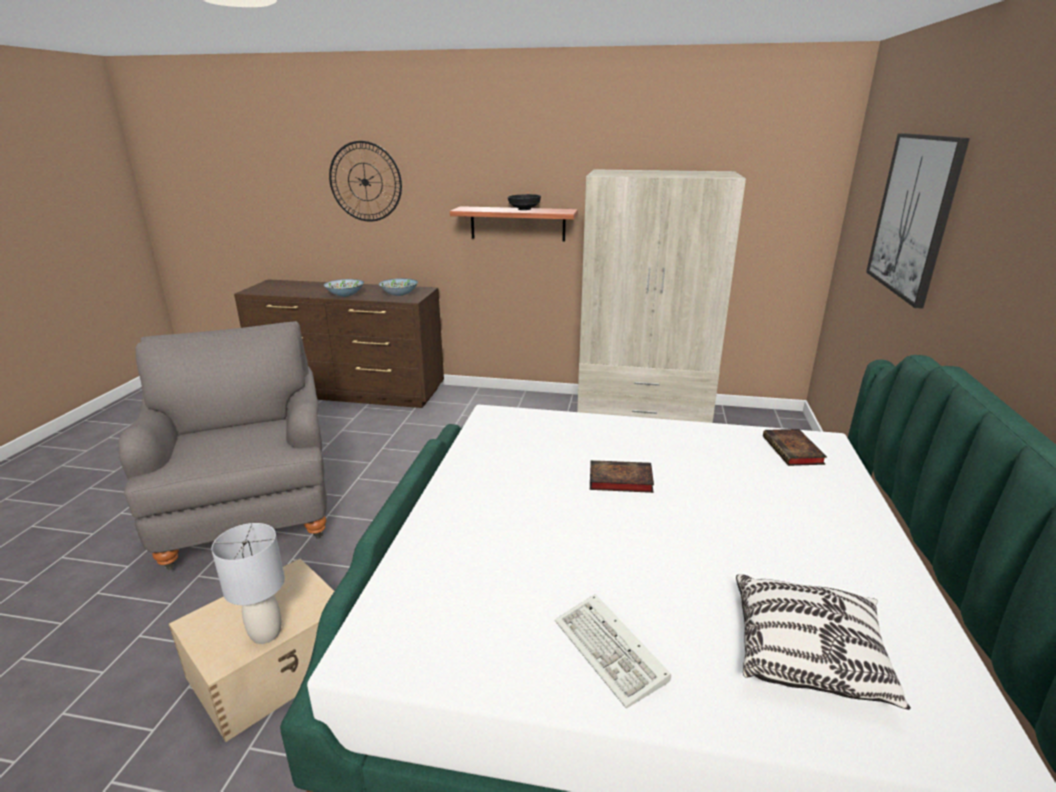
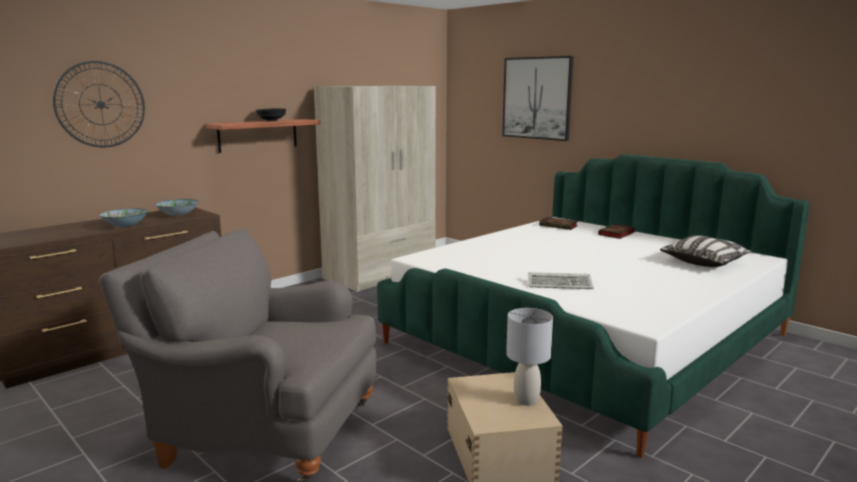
camera: 55 degrees left, 10 degrees down
keyboard [555,594,671,708] -> keyboard moved to [528,272,594,289]
book [590,460,654,493] -> book moved to [598,224,635,239]

